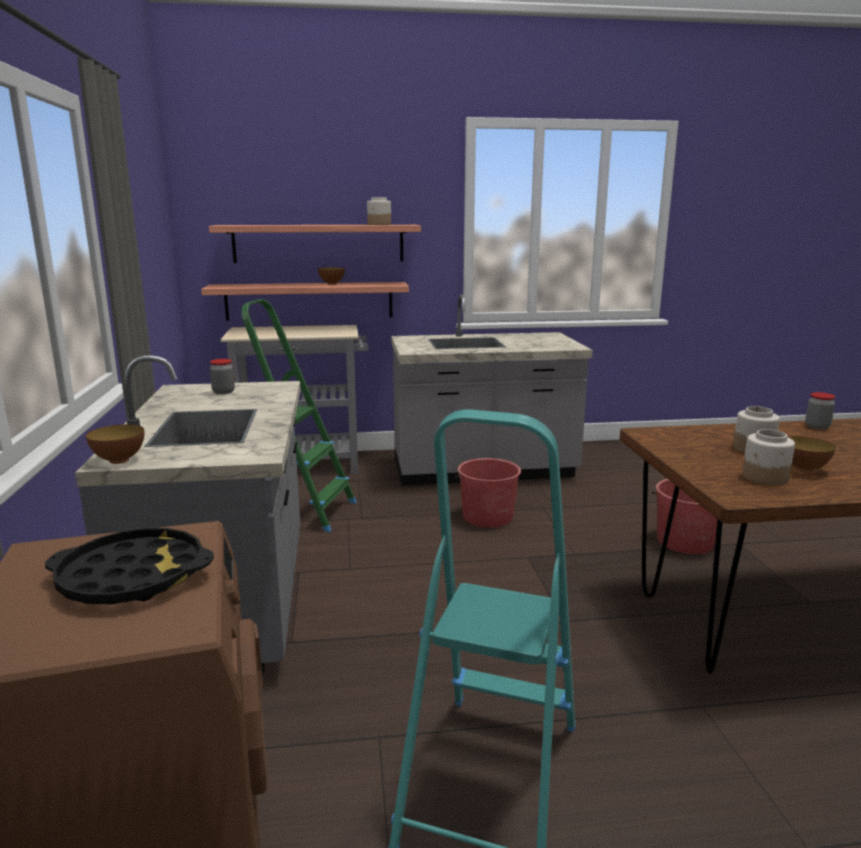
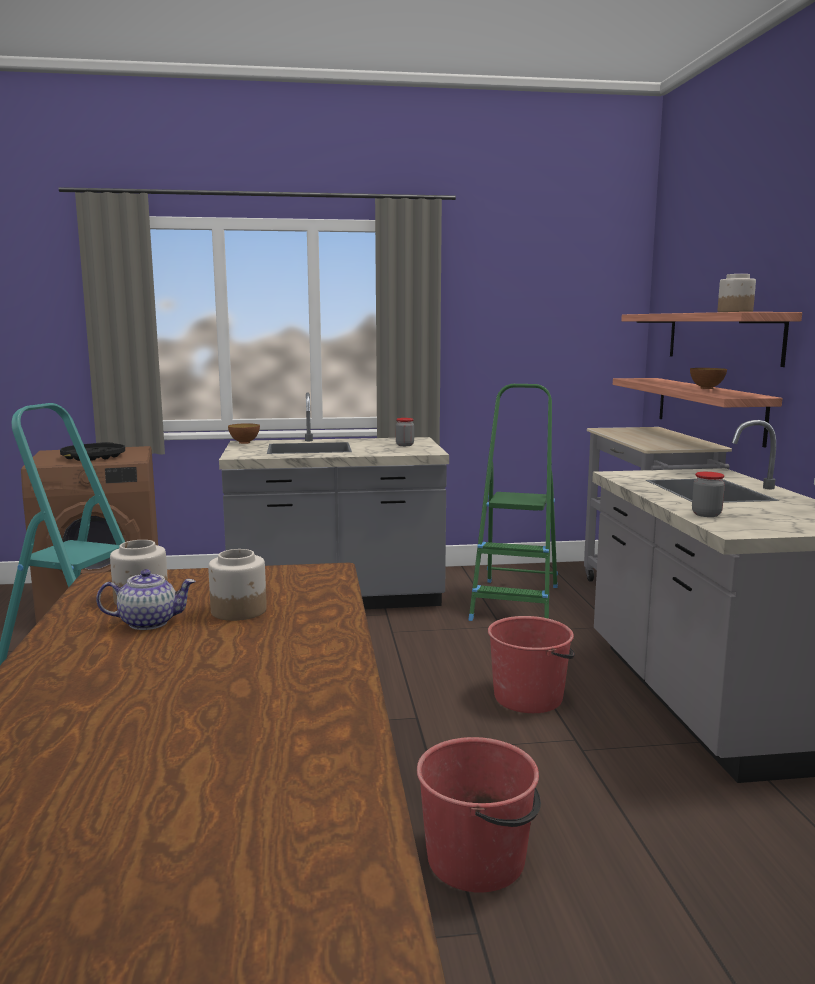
camera: 90 degrees right, 5 degrees down
bowl [788,436,836,472] -> teapot [96,569,195,630]
jar [805,392,835,430] -> jar moved to [692,472,725,517]

